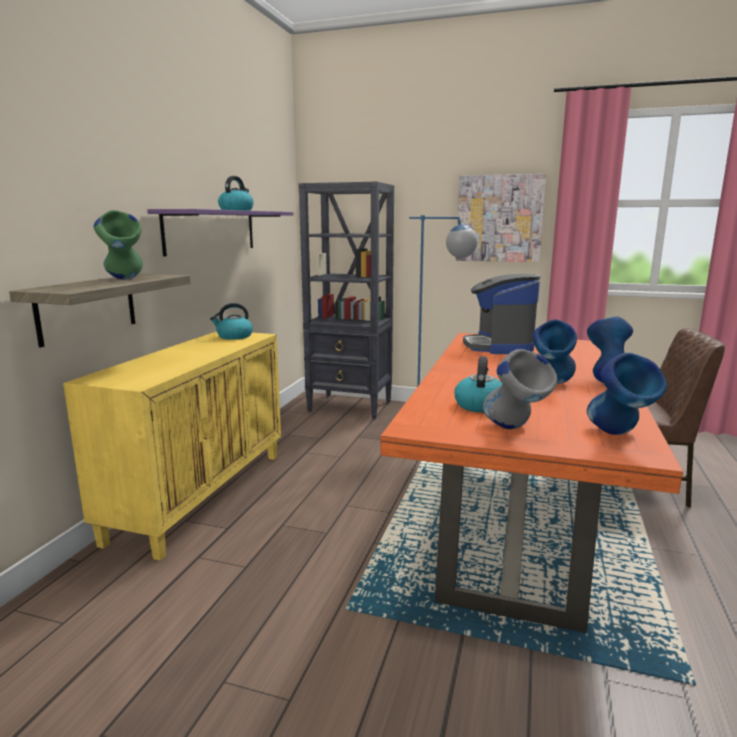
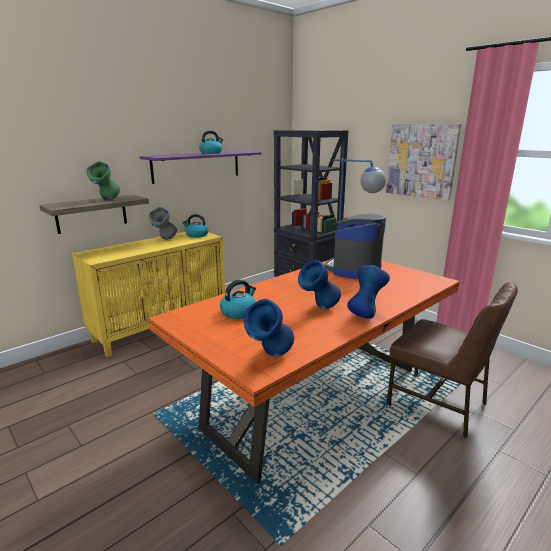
camera: 30 degrees right, 5 degrees up
grey vase [483,349,557,429] -> grey vase moved to [149,207,177,239]

